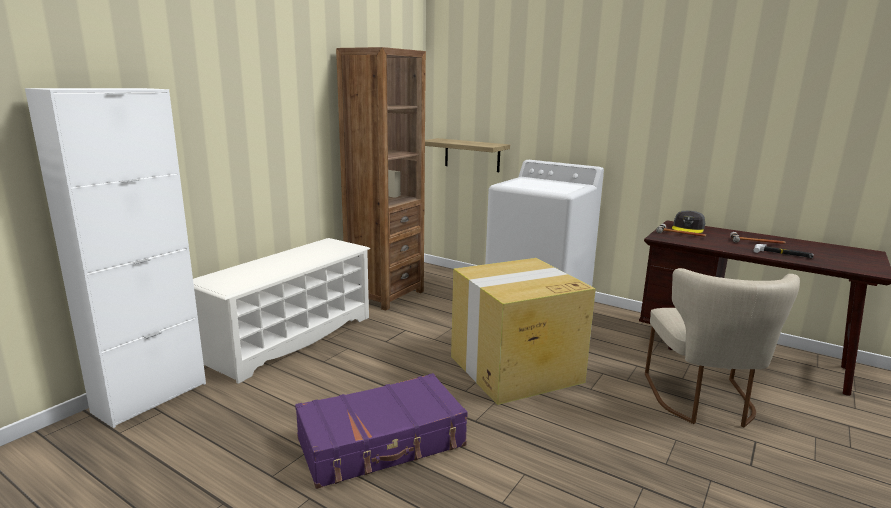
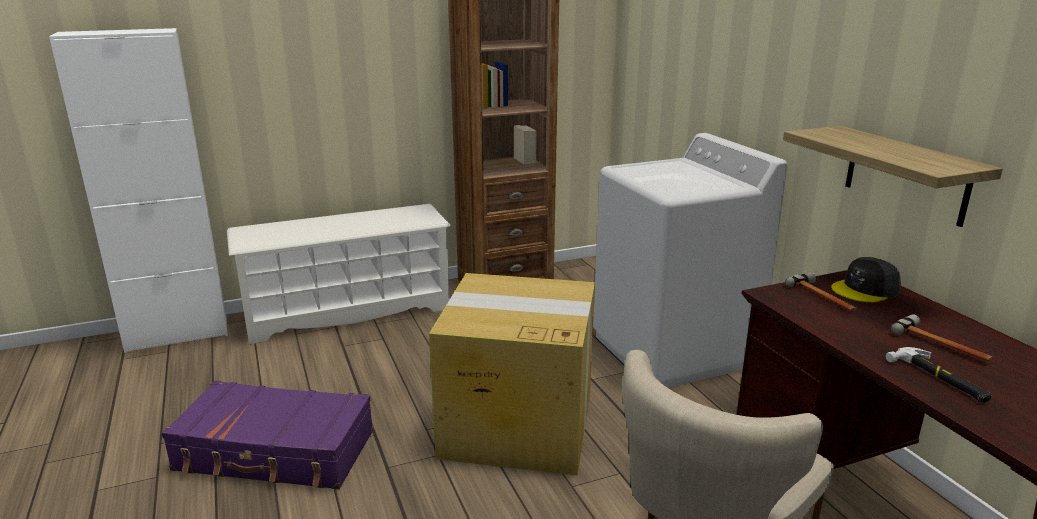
camera: 35 degrees right, 5 degrees up
shelf [425,138,510,172] -> shelf moved to [783,126,1003,227]

